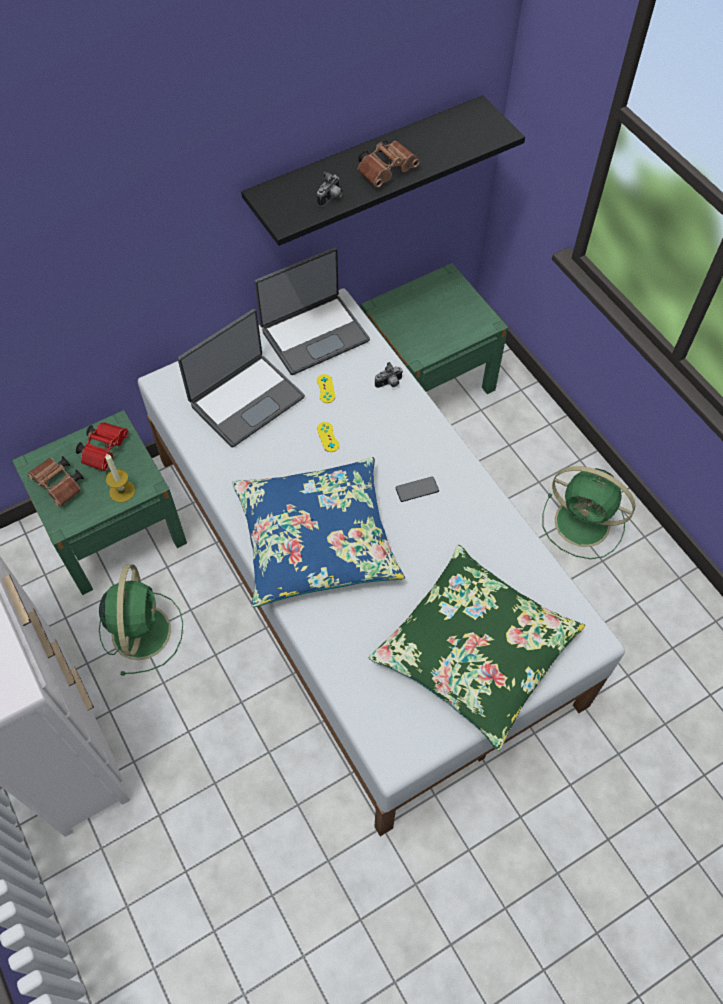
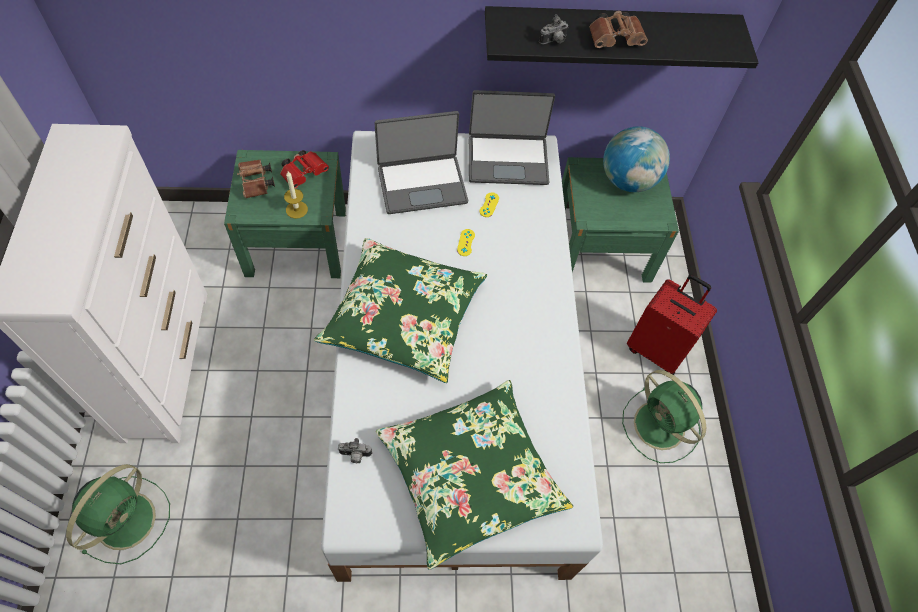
camera: 25 degrees right, 0 degrees up
green fan [99,564,183,676] -> green fan moved to [66,464,170,564]
blue pillow [232,457,405,607] -> green pillow [314,238,487,383]
camera [375,362,403,388] -> camera moved to [337,438,372,463]
phone [395,476,439,502] -> none
none -> globe [603,126,670,192]
none -> red suitcase [627,275,717,375]

